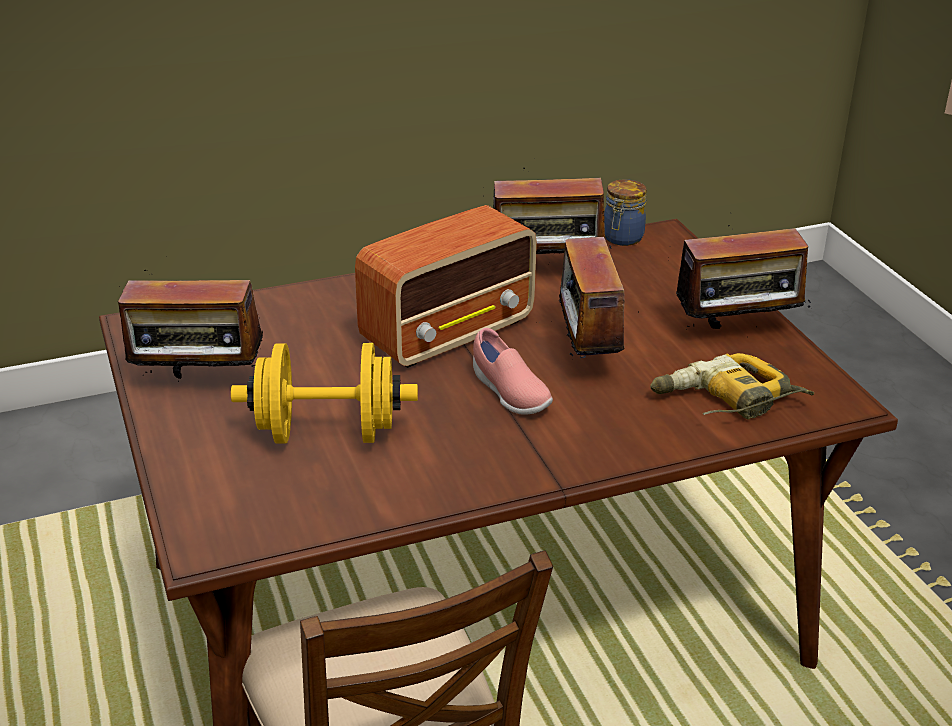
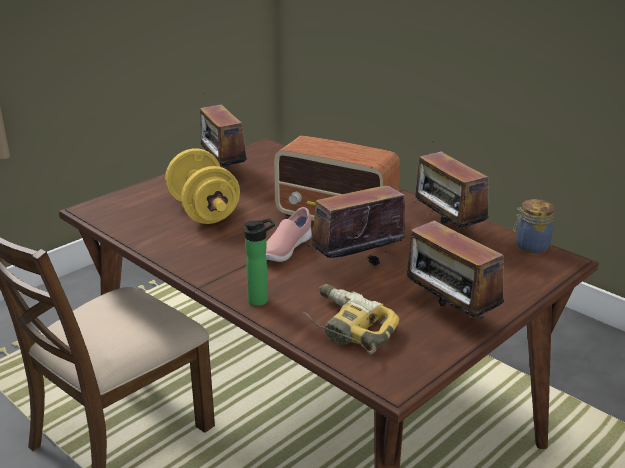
camera: 65 degrees right, 5 degrees down
none -> bottle [244,218,275,306]

